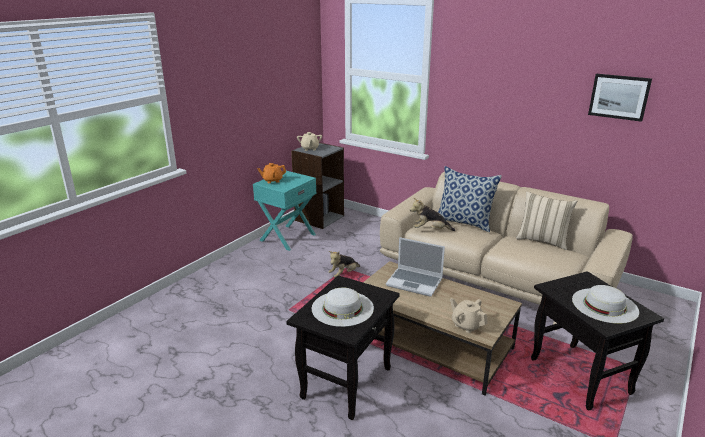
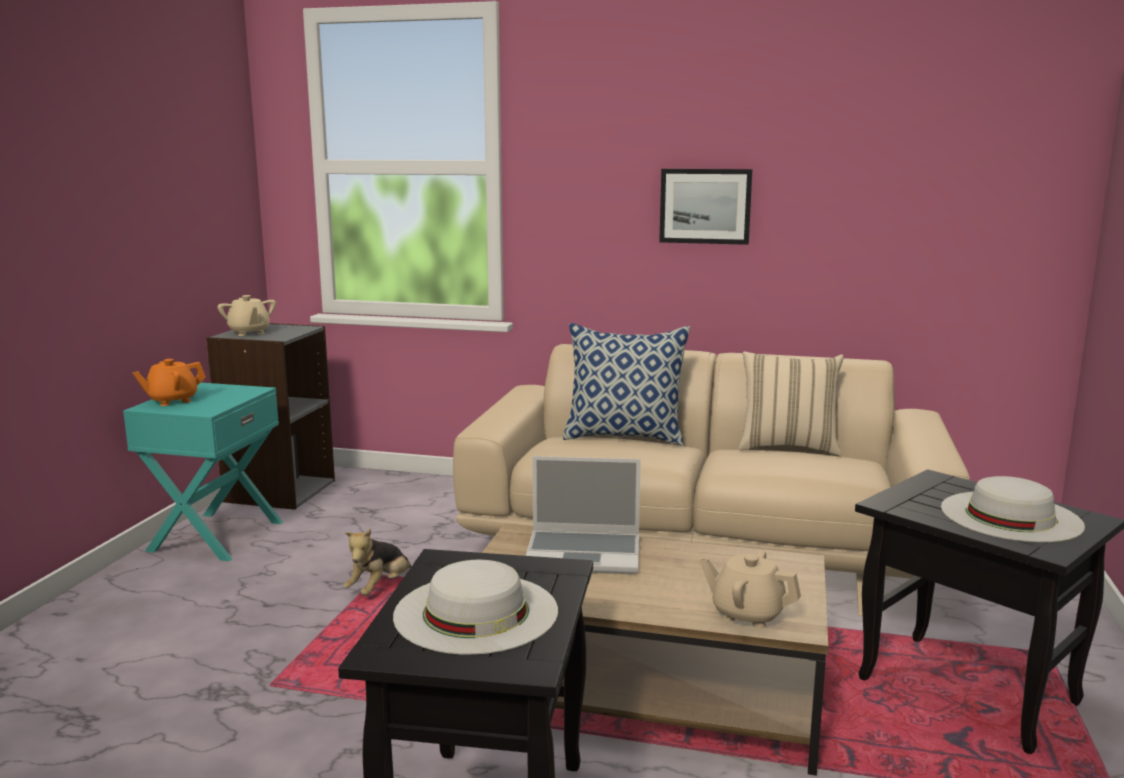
camera: 20 degrees left, 10 degrees down
plush toy [410,198,455,231] -> none
picture [588,74,652,122] -> picture moved to [659,169,753,245]

